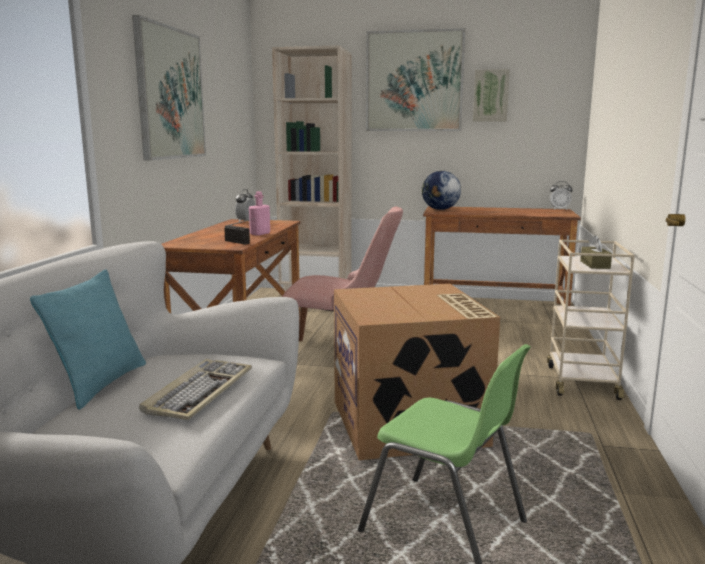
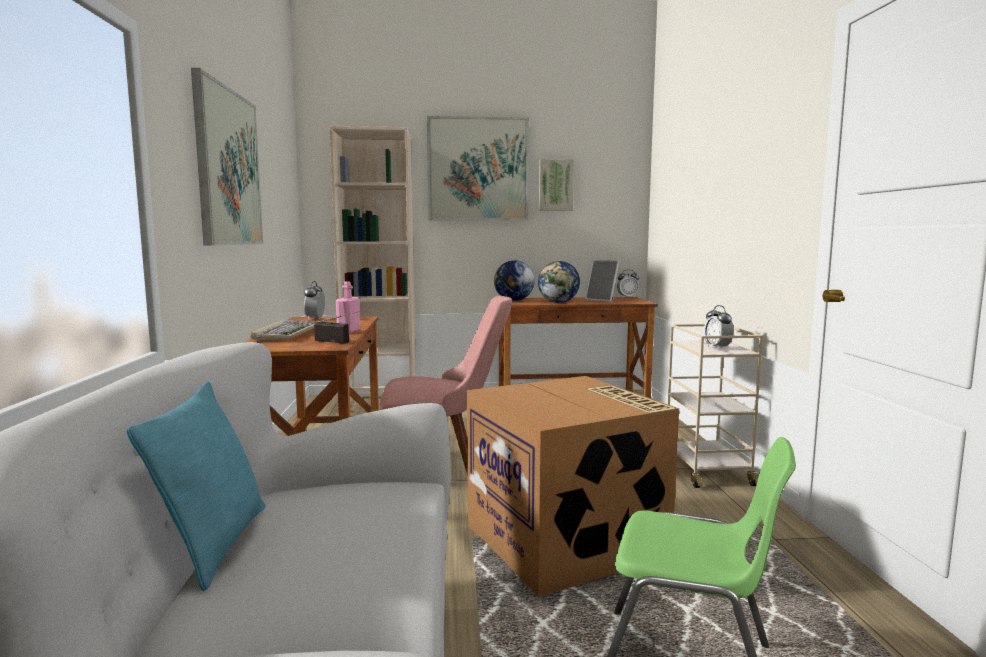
camera: 15 degrees left, 5 degrees down
keyboard [139,359,252,420] -> keyboard moved to [250,320,316,340]
brown tissue box [580,235,612,269] -> alarm clock [704,305,734,350]
none -> globe [538,261,580,303]
none -> picture frame [585,260,619,302]

